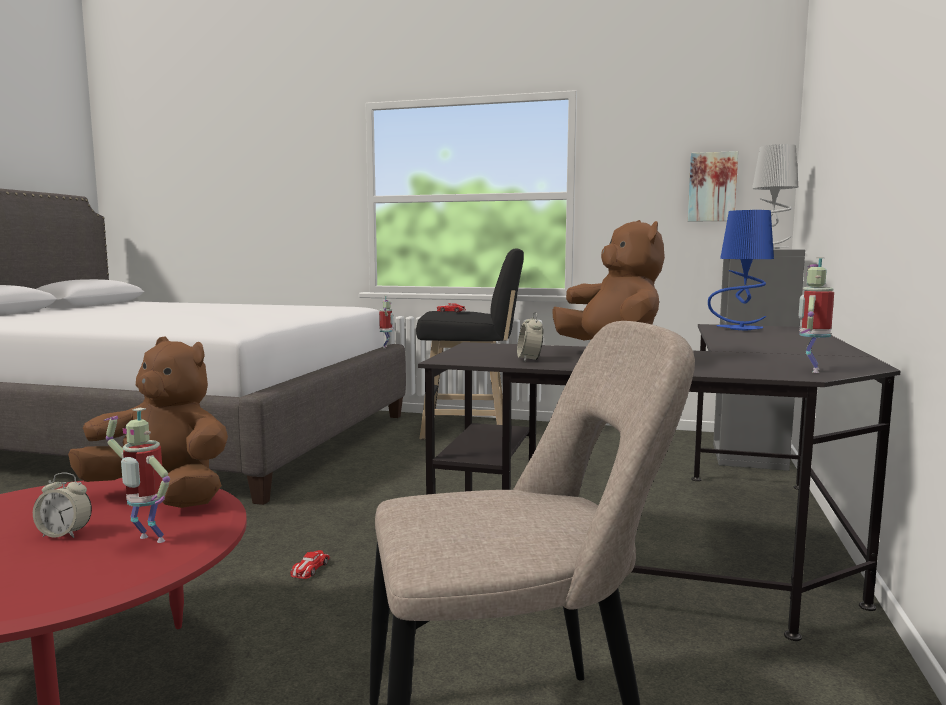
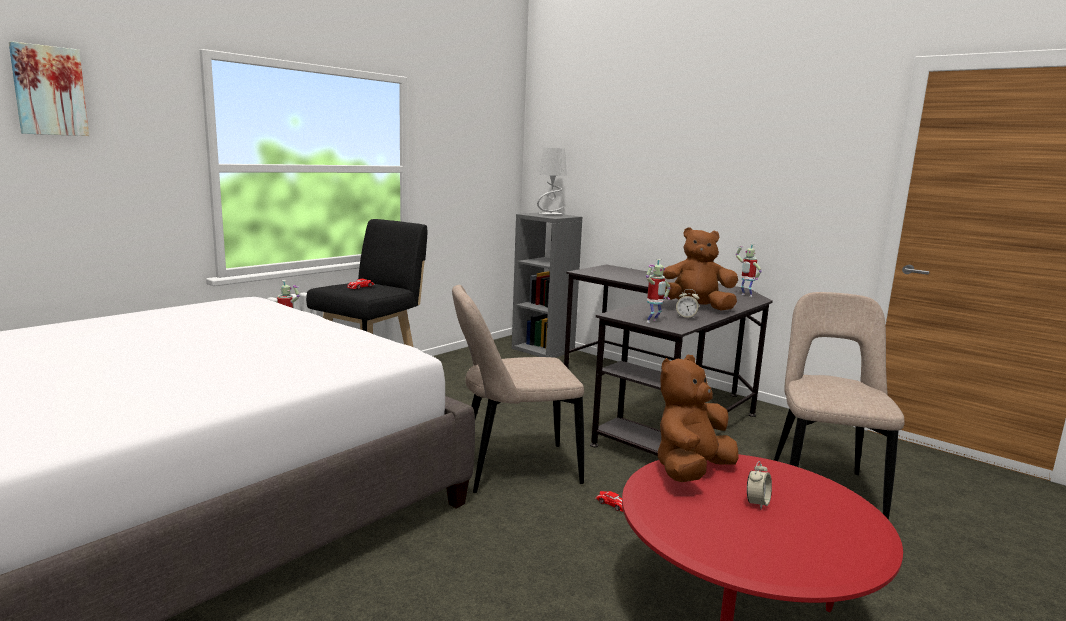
camera: 65 degrees left, 5 degrees up
toy robot [104,408,170,543] -> toy robot moved to [646,259,670,323]
picture [688,151,738,222] -> picture moved to [9,41,89,136]
blue table lamp [708,210,774,330] -> none
none -> beige chair [452,285,584,493]

